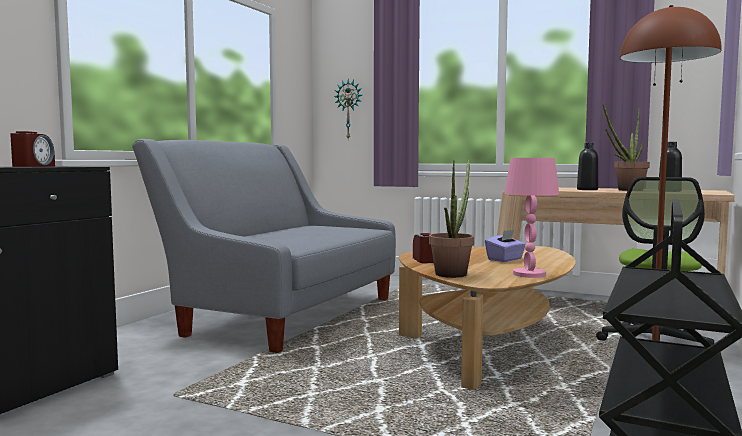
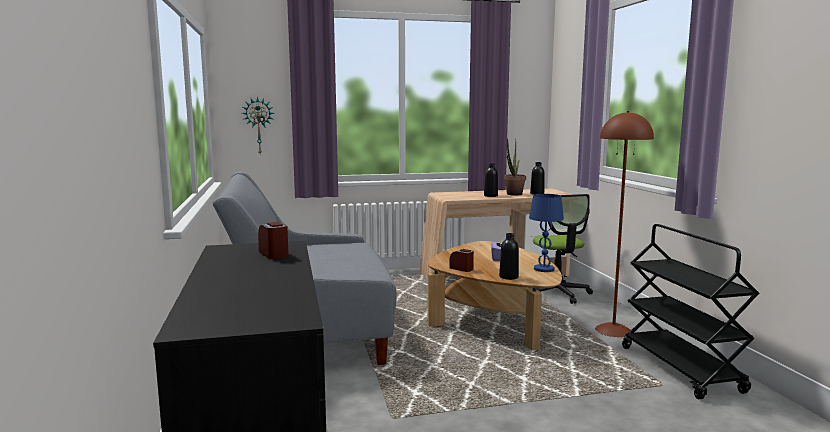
camera: 40 degrees left, 5 degrees up
potted plant [429,158,474,278] -> black bottle [499,233,519,280]
pink table lamp [504,157,559,278] -> blue table lamp [529,194,564,272]

